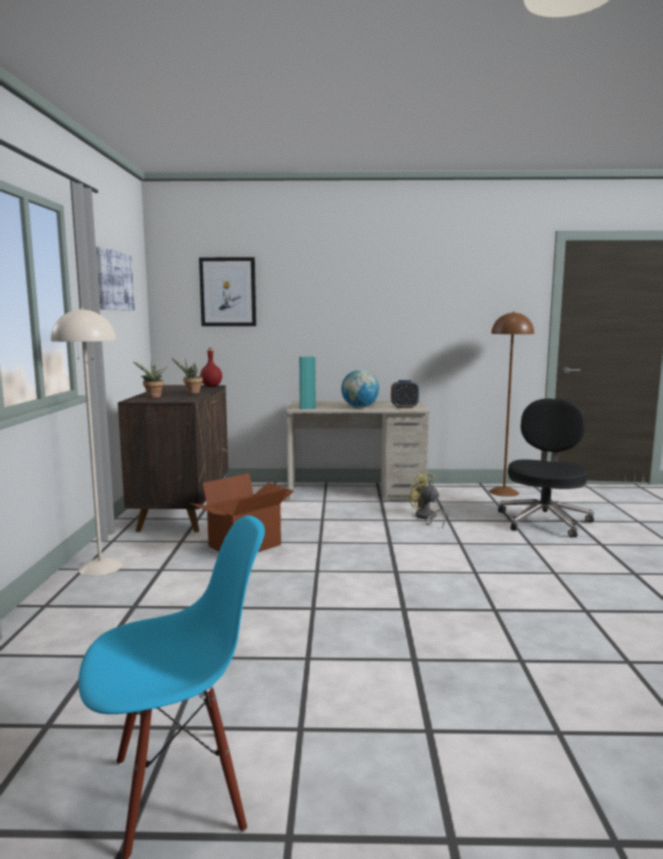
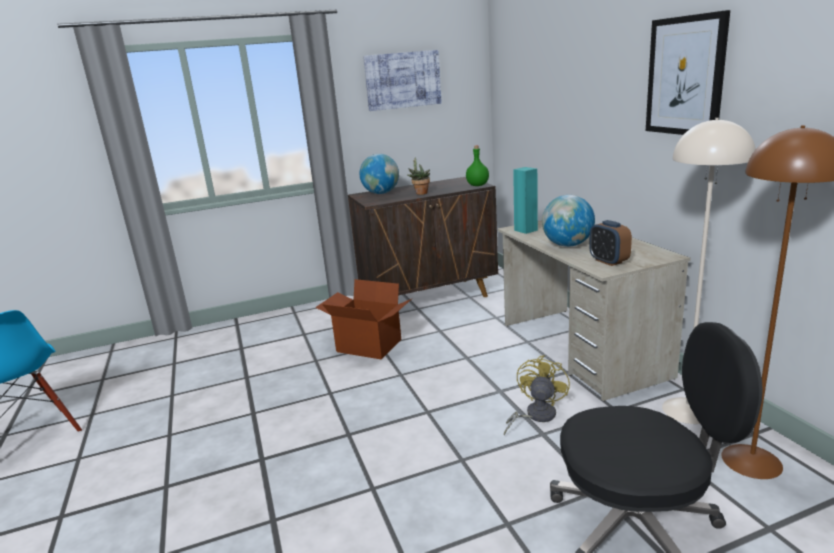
camera: 70 degrees right, 10 degrees up
beige floor lamp [51,308,123,576] -> beige floor lamp moved to [662,118,756,424]
potted plant [134,361,168,398] -> globe [360,154,399,194]
picture [199,257,256,326] -> picture moved to [646,10,730,135]
red bottle [200,348,222,386] -> green bottle [466,145,489,186]

